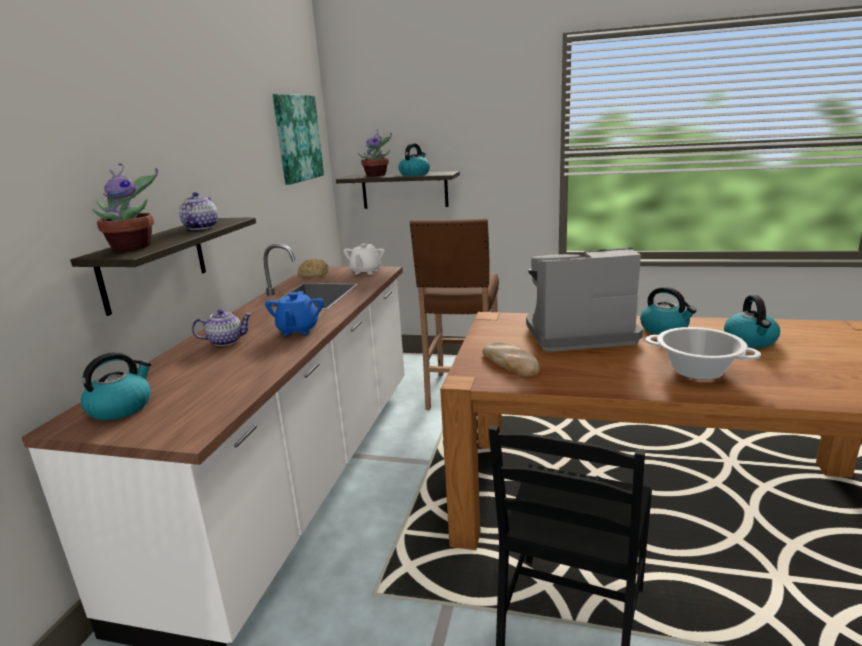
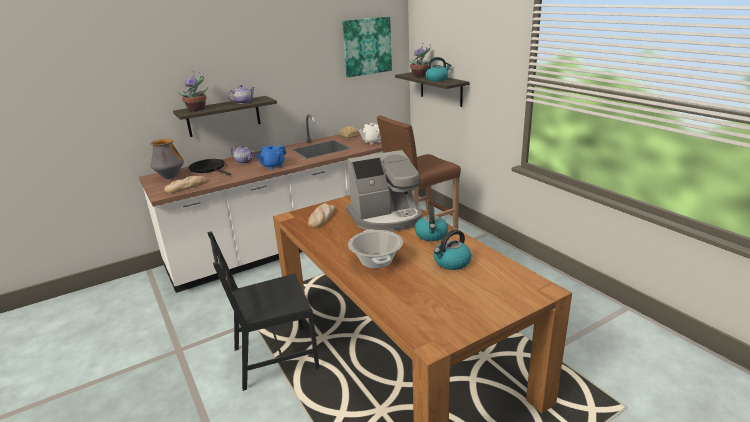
camera: 45 degrees right, 5 degrees up
kettle [81,352,151,420] -> vase [150,139,184,179]
coffee machine [526,248,643,352] -> coffee machine turned 120 degrees clockwise [346,150,422,232]
none -> bread [164,176,207,193]
none -> black frying pan [189,159,231,176]

